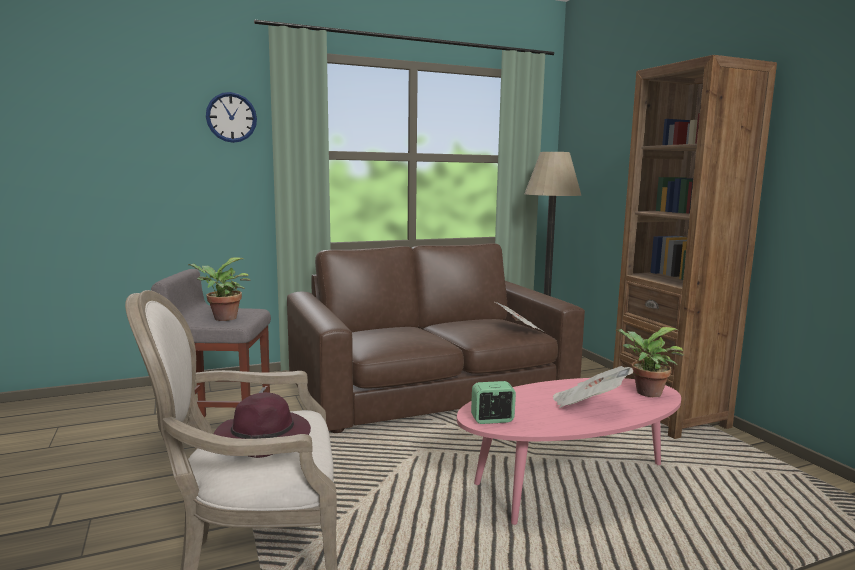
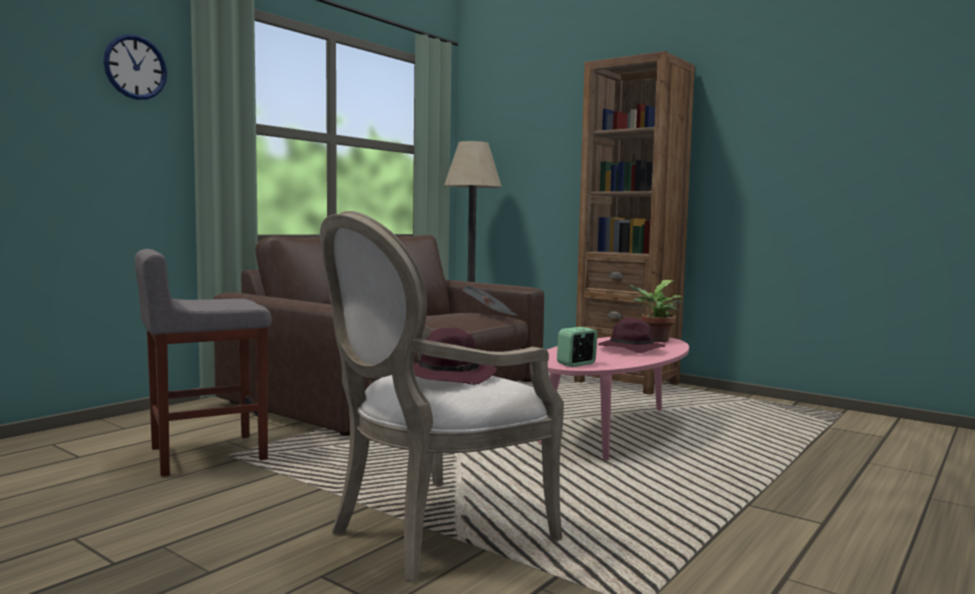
camera: 30 degrees left, 5 degrees down
potted plant [188,258,251,321] -> none
newspaper [553,366,633,408] -> purple hat [598,317,666,353]

